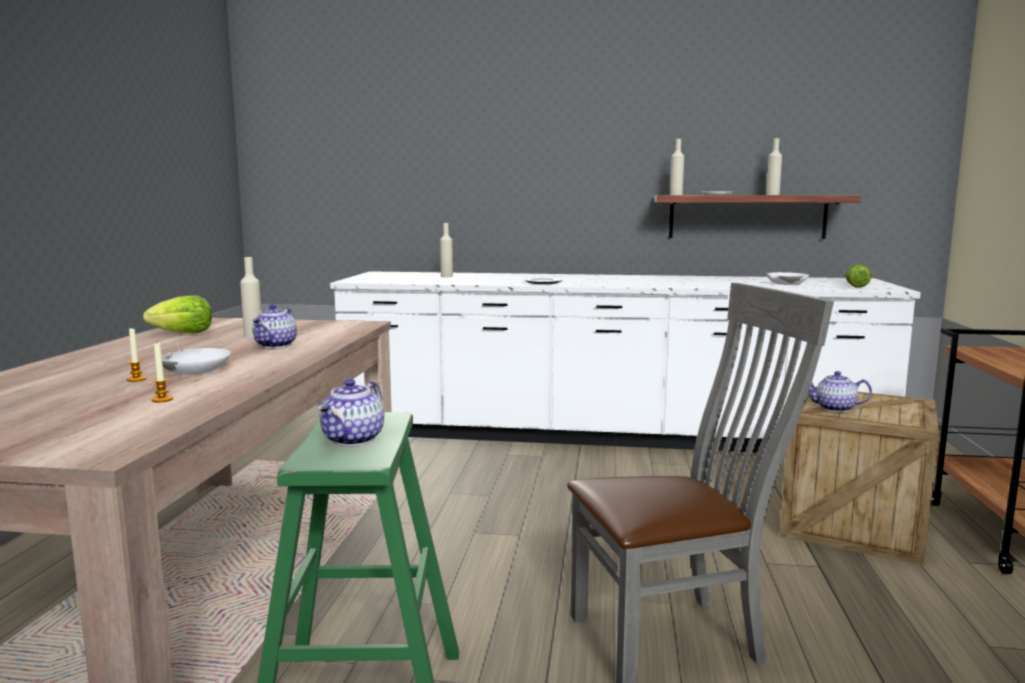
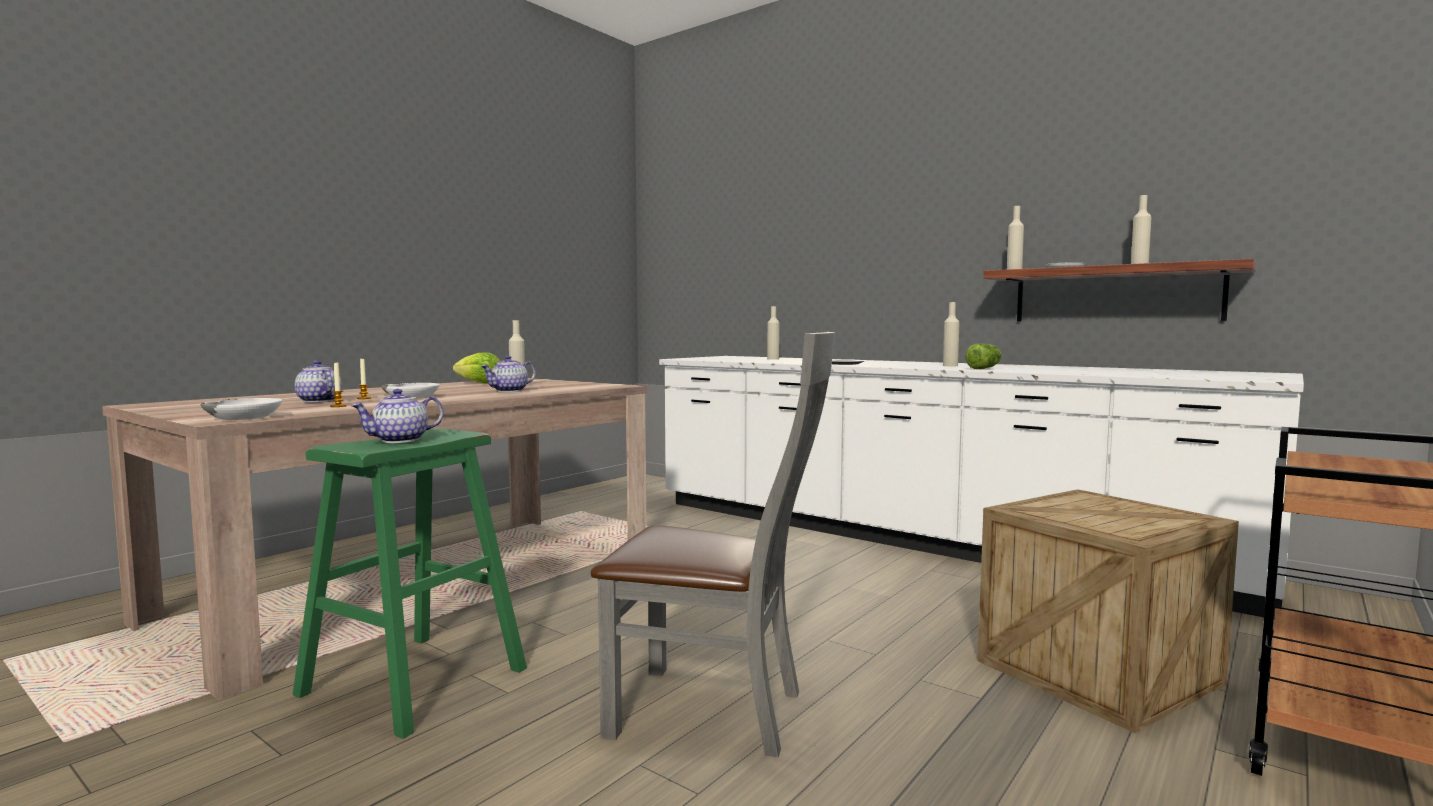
camera: 30 degrees right, 5 degrees down
white bowl [766,272,809,285] -> white bowl moved to [200,398,282,420]
teapot [809,371,872,412] -> teapot moved to [295,360,342,403]
lettuce [845,264,872,288] -> lettuce moved to [965,343,1002,369]
none -> beige bottle [943,302,960,366]

